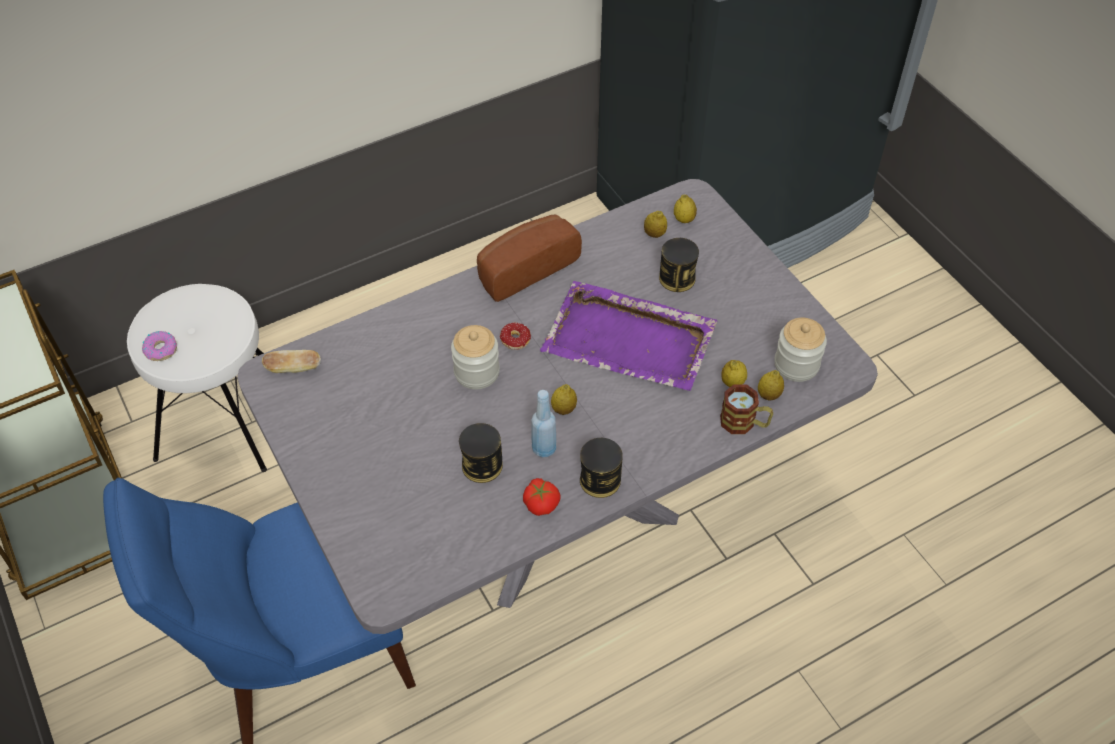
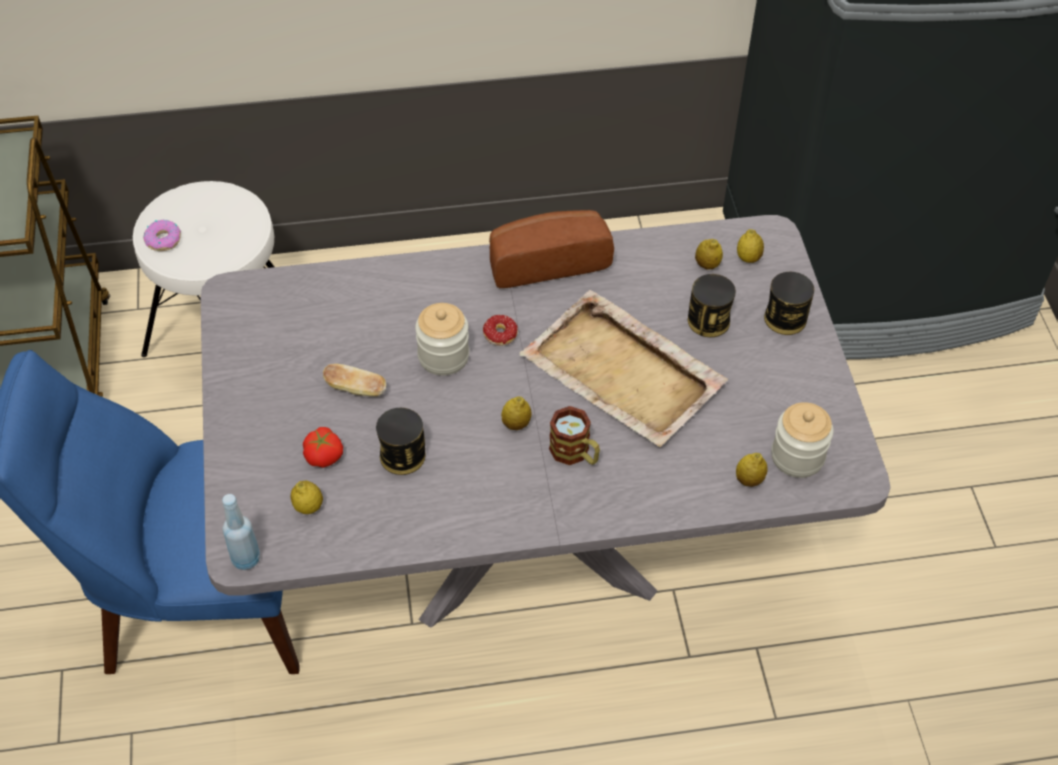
camera: 20 degrees right, 0 degrees up
bread [262,350,321,373] -> bread moved to [323,364,386,396]
tomato [523,478,560,516] -> tomato moved to [303,427,343,468]
blue bottle [531,390,556,458] -> blue bottle moved to [222,494,260,570]
purple tray [540,281,717,391] -> beige tray [520,290,728,447]
can [580,438,623,498] -> can moved to [764,272,814,335]
mug [720,384,773,434] -> mug moved to [549,406,600,465]
lemon [721,360,747,387] -> lemon moved to [291,480,323,514]

